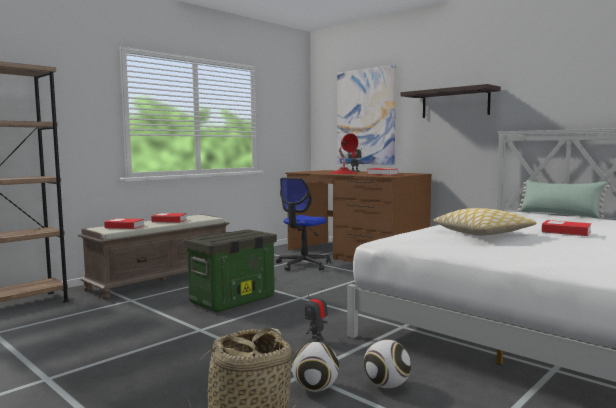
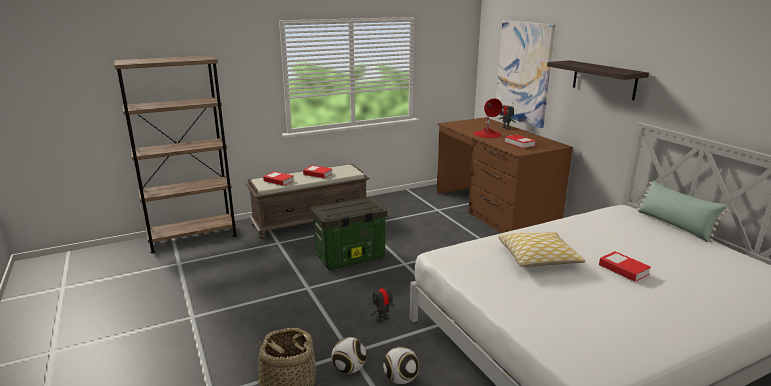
camera: 20 degrees right, 15 degrees up
office chair [276,178,331,271] -> none

